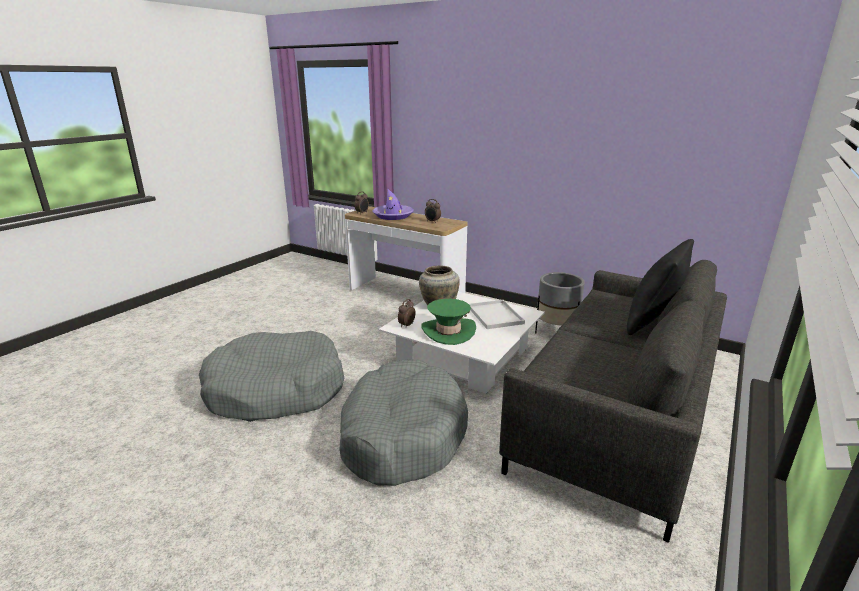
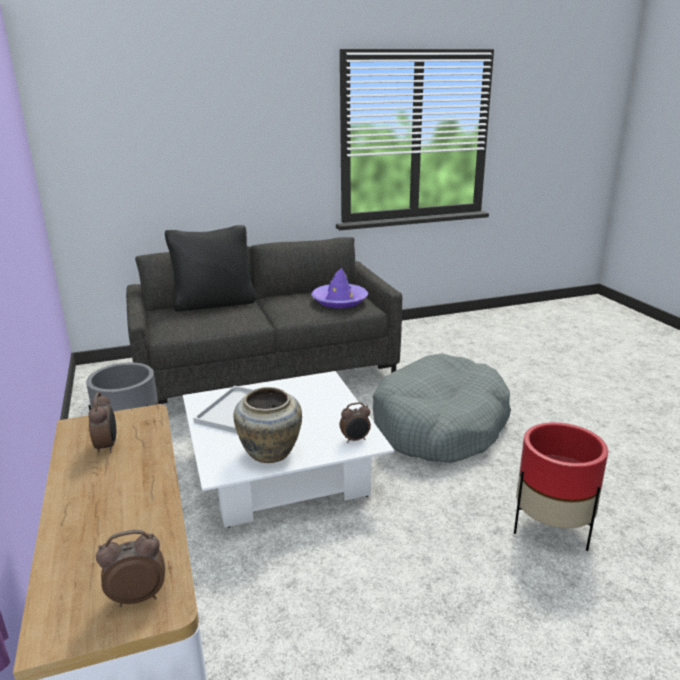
camera: 140 degrees left, 0 degrees up
grey dog bed [199,331,344,422] -> red planter [514,422,608,551]
purple hat [372,189,414,220] -> purple hat moved to [311,268,368,308]
green hat [421,299,476,345] -> none

